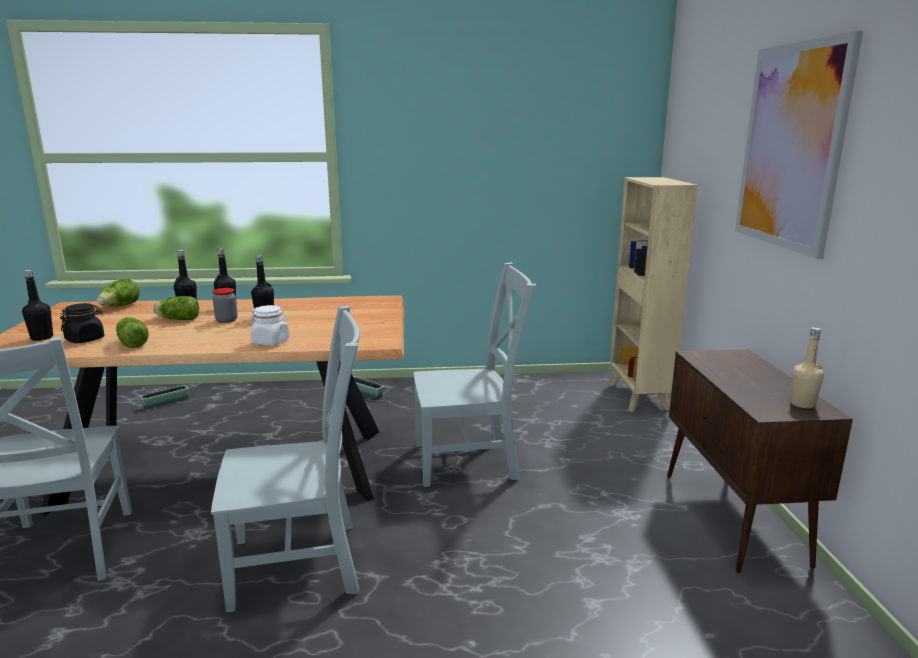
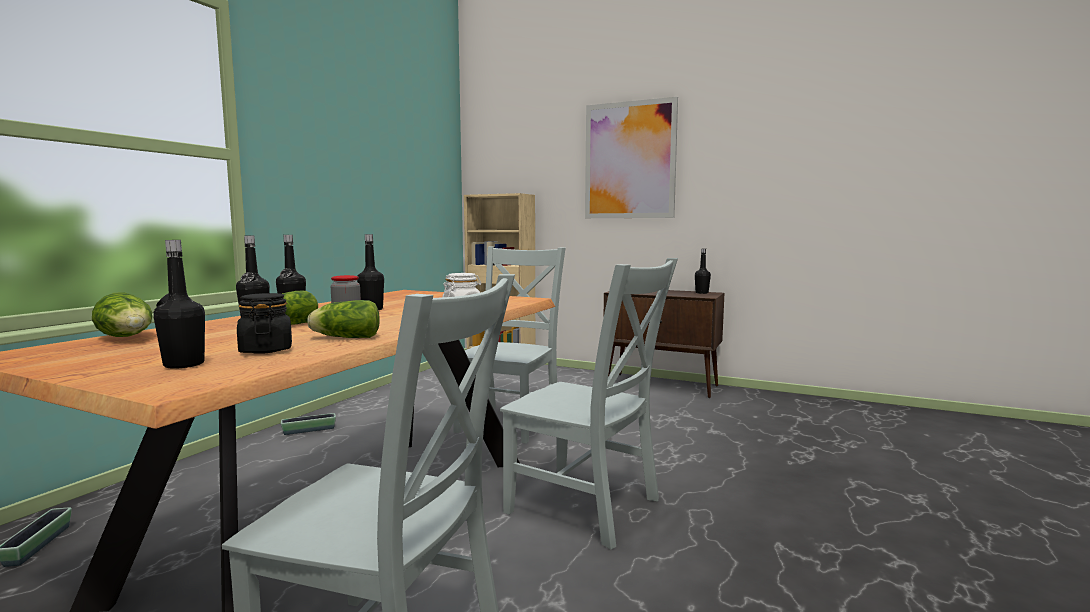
camera: 60 degrees left, 10 degrees down
grey chair [211,306,360,613] -> grey chair turned 105 degrees clockwise [500,258,678,549]
beige bottle [790,327,824,408] -> black bottle [695,248,711,294]

